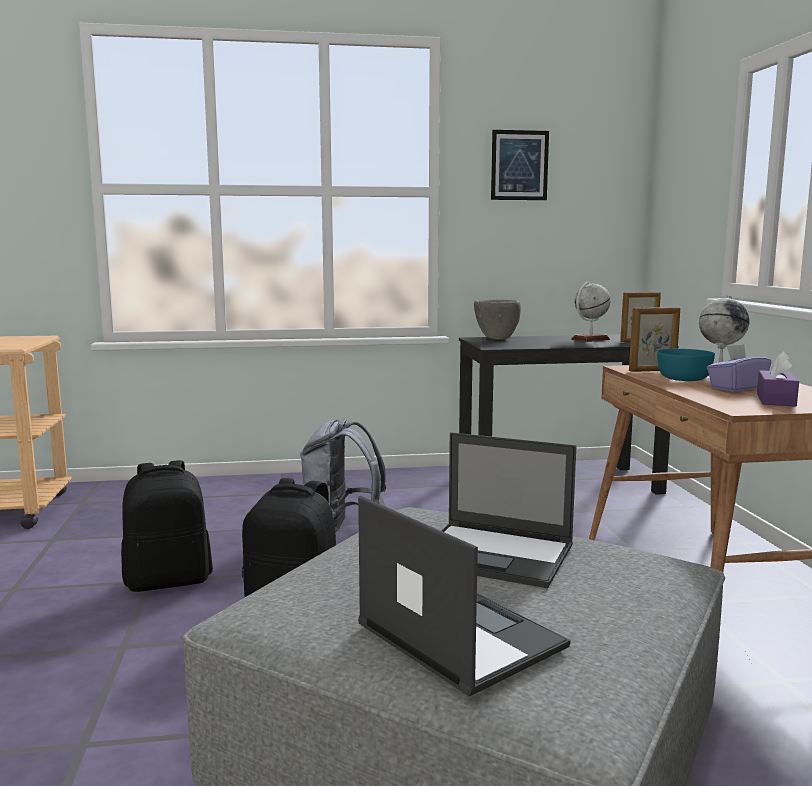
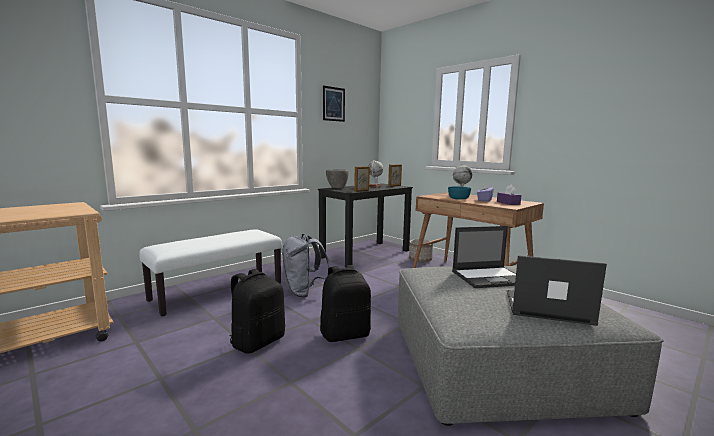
camera: 35 degrees left, 0 degrees up
picture frame [629,307,680,372] -> picture frame moved to [354,166,370,192]
none -> white bench [139,230,282,316]
none -> planter [409,239,433,262]

